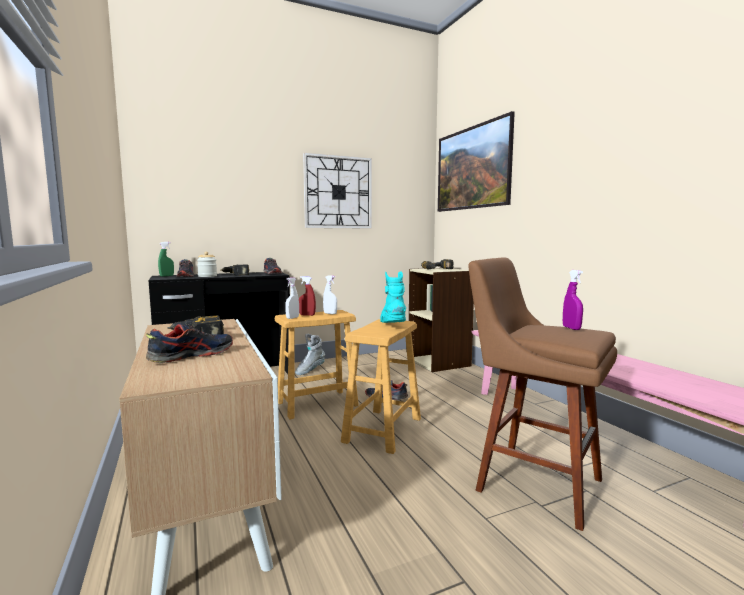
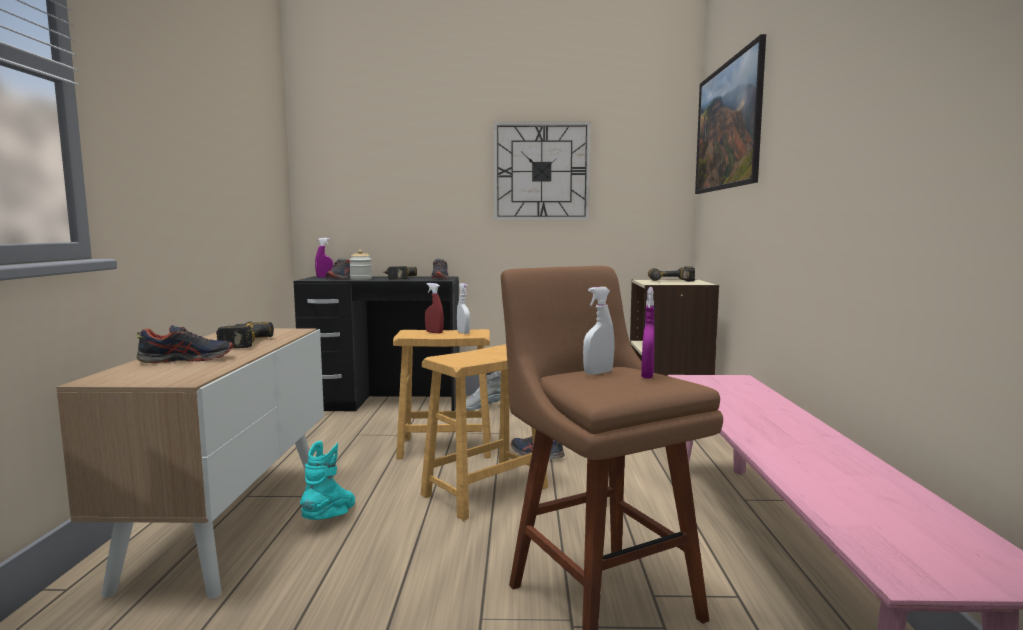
camera: 25 degrees right, 0 degrees up
green spray bottle [158,242,174,277] -> purple spray bottle [315,238,333,278]
white spray bottle [285,277,299,319] -> white spray bottle moved to [583,287,614,375]
turquoise boot [380,271,406,323] -> turquoise boot moved to [300,441,355,520]

